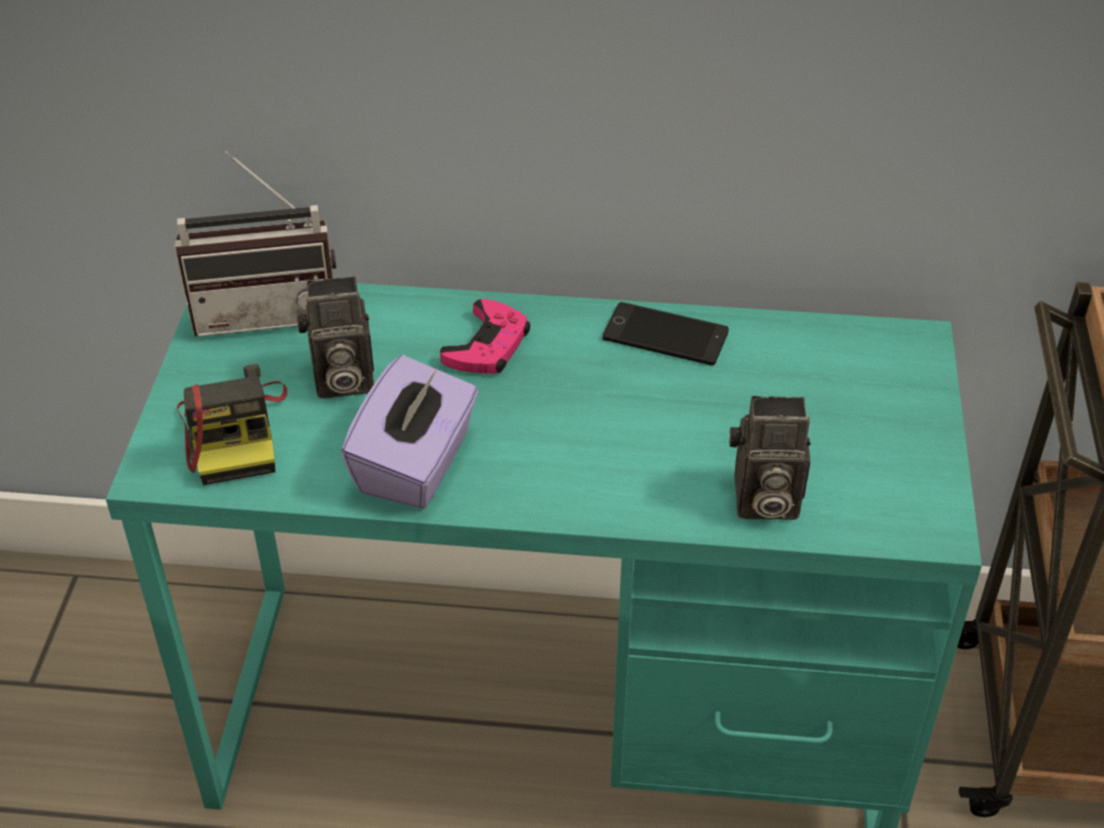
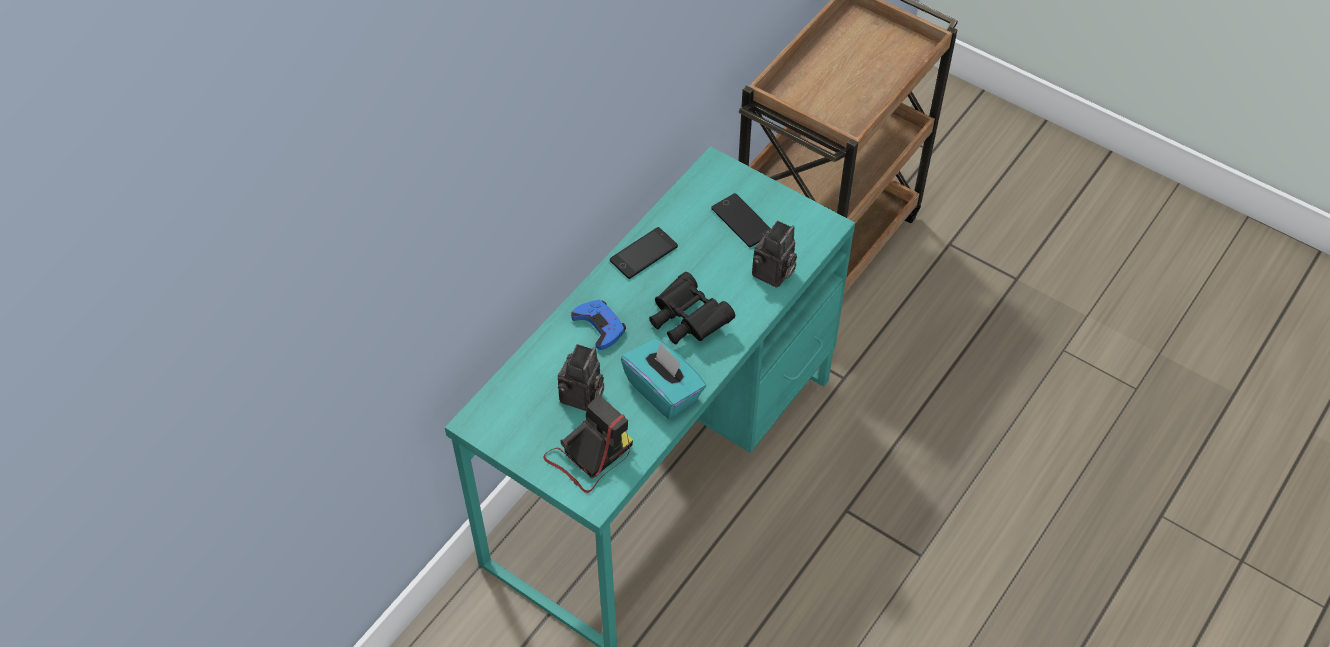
camera: 60 degrees left, 10 degrees up
radio [175,151,336,337] -> none
camera [177,364,287,485] -> camera turned 60 degrees counterclockwise [544,395,633,493]
purple tissue box [341,355,479,509] -> turquoise tissue box [621,338,706,419]
pink game controller [440,299,530,374] -> blue game controller [571,300,626,350]
none -> black binoculars [649,272,735,344]
none -> phone [711,193,771,247]

